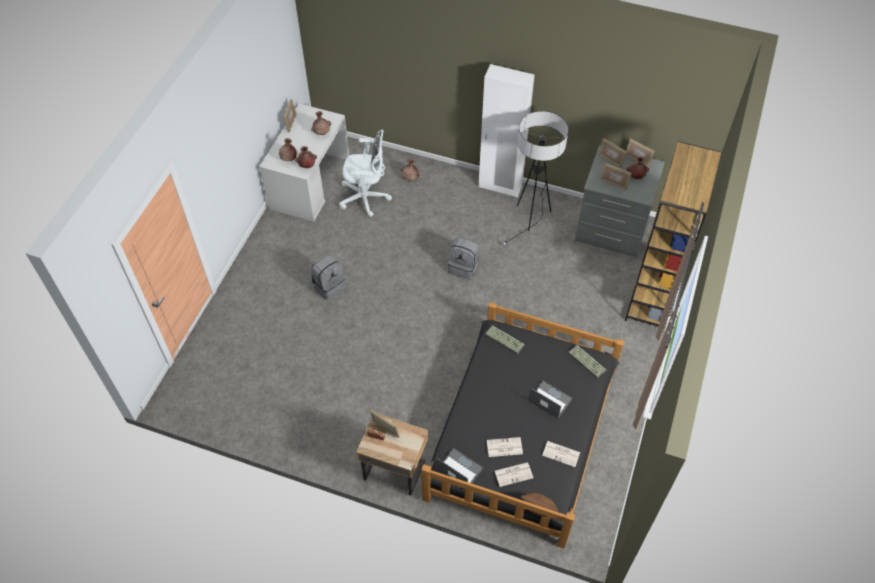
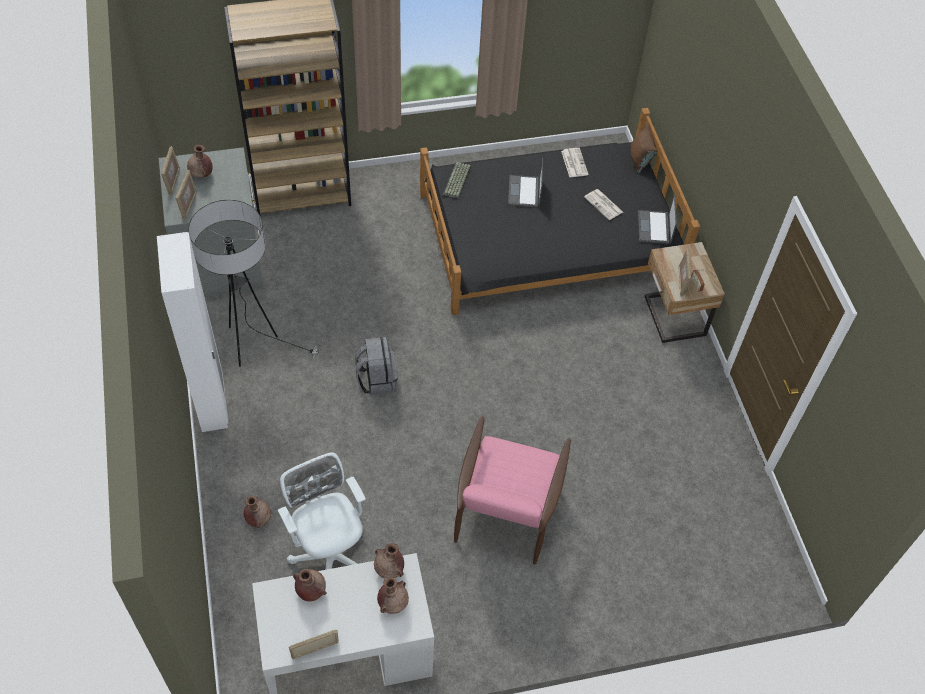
camera: 125 degrees left, 0 degrees up
grey backpack [311,255,346,300] -> pink armchair [454,416,571,565]
keyboard [484,325,525,354] -> none
newspaper [495,462,533,487] -> none
picture frame [600,163,632,190] -> none

